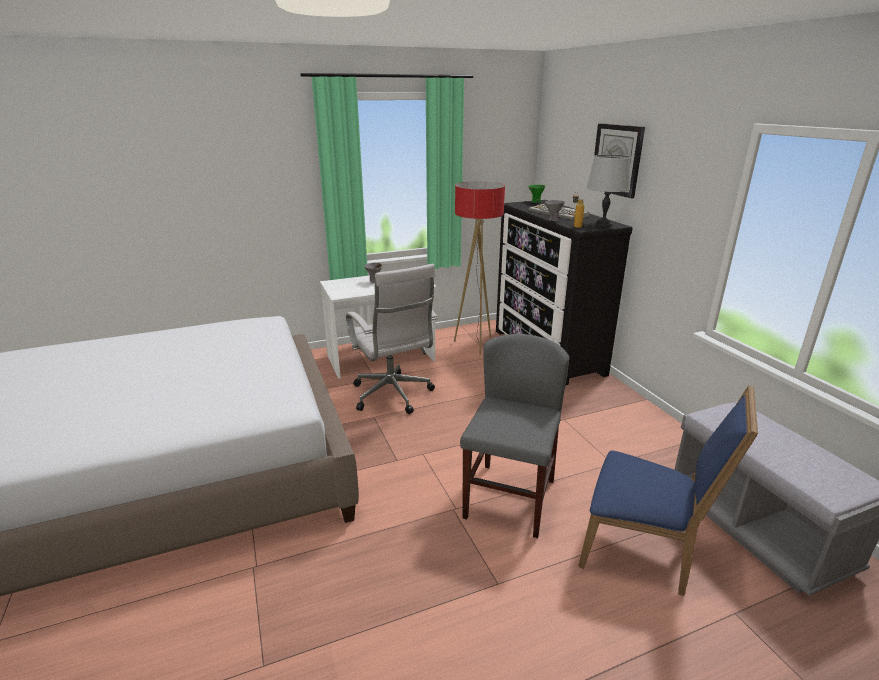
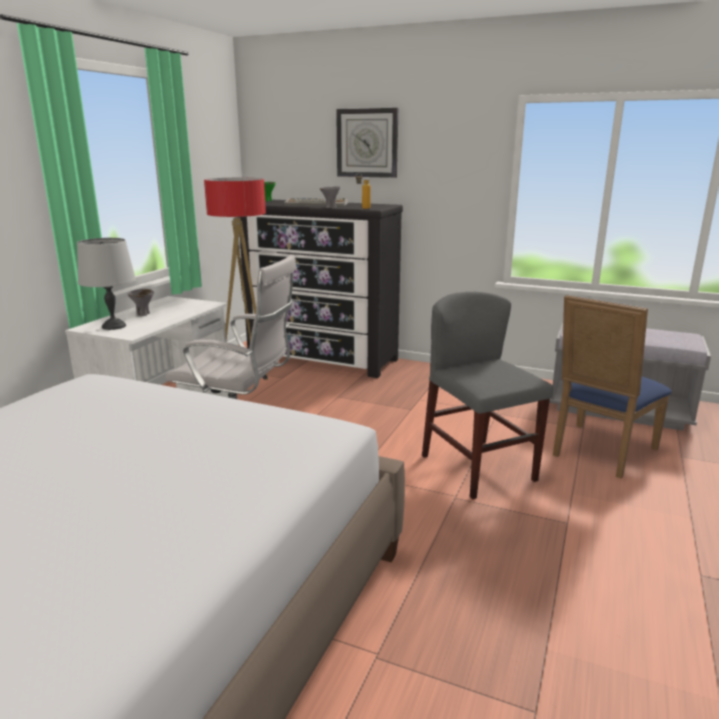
camera: 45 degrees left, 5 degrees down
blue chair [578,385,758,596] -> blue chair turned 150 degrees clockwise [553,295,672,479]
grey table lamp [587,154,631,227] -> grey table lamp moved to [77,238,136,330]

